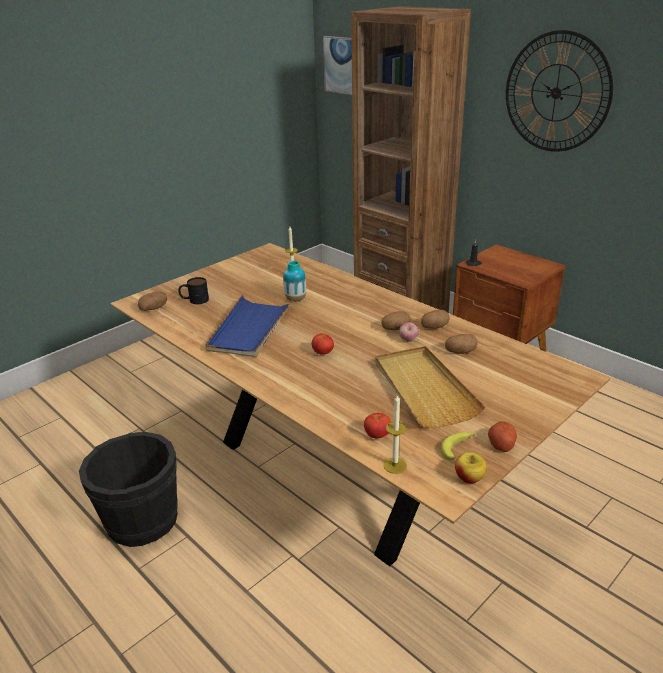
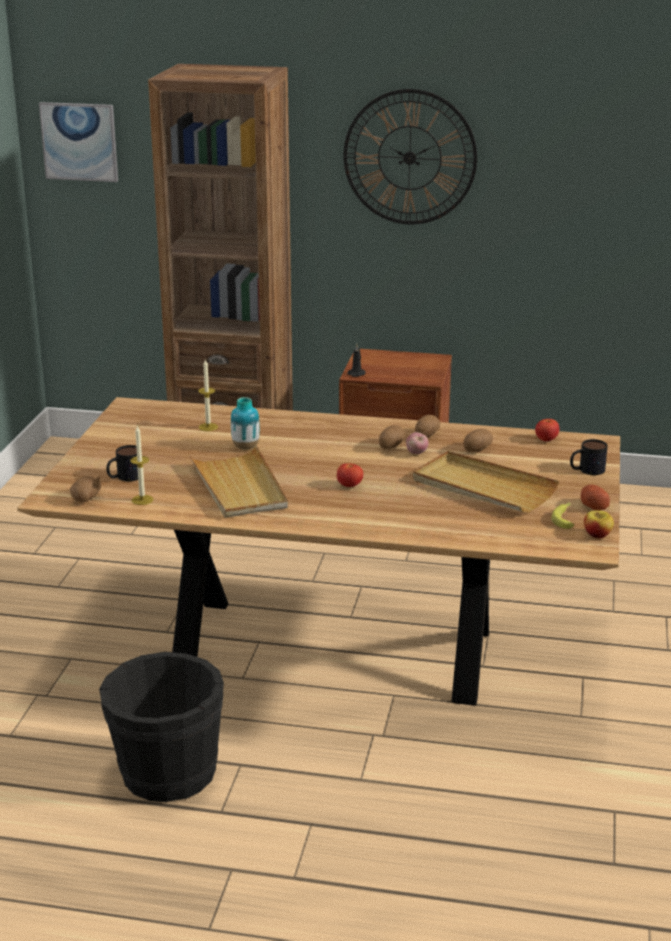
camera: 35 degrees left, 5 degrees down
blue tray [205,295,293,357] -> beige tray [188,445,288,518]
tomato [364,413,391,438] -> tomato moved to [535,419,560,441]
candle [383,395,407,474] -> candle moved to [130,426,153,505]
none -> mug [570,439,608,475]

